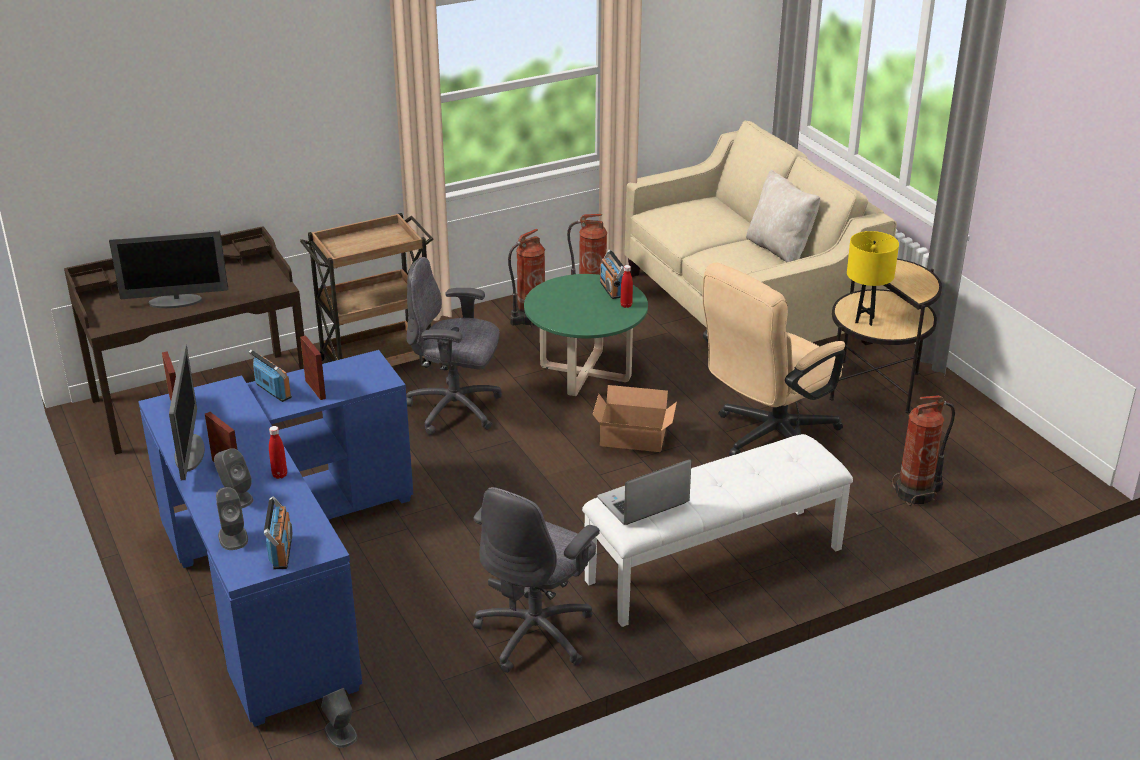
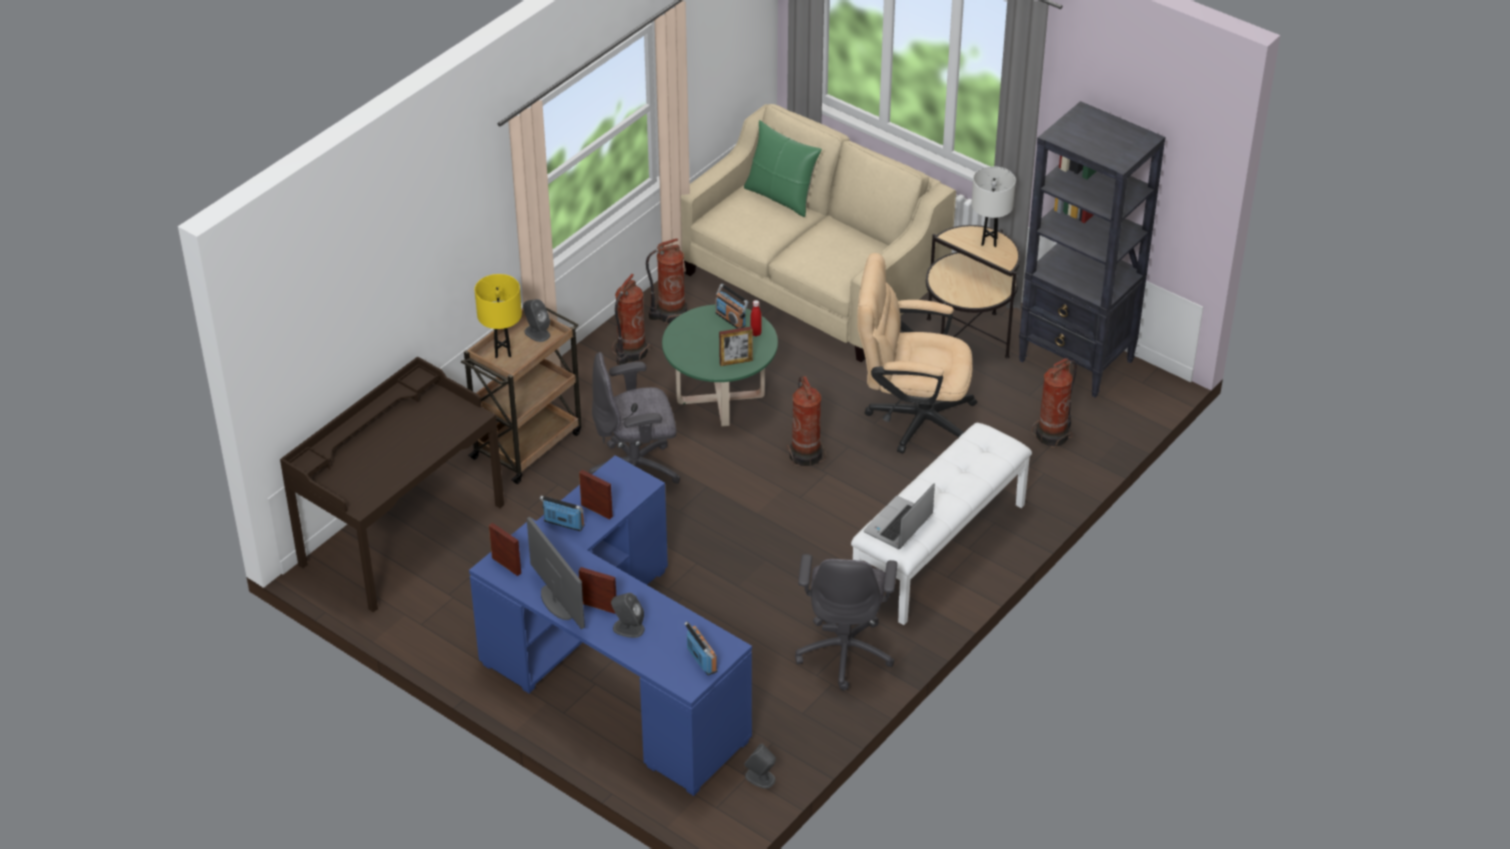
camera: 25 degrees left, 10 degrees up
monitor [109,230,228,308] -> none
grey speaker [216,487,248,550] -> grey speaker moved to [523,299,550,342]
red bottle [269,426,287,479] -> none
cardboard box [593,385,677,452] -> fire extinguisher [786,376,826,467]
beige office chair [703,262,845,456] -> beige office chair turned 75 degrees clockwise [858,253,977,454]
beige pillow [746,170,820,263] -> none
yellow table lamp [847,231,899,326] -> yellow table lamp moved to [475,274,522,358]
none -> picture frame [719,326,753,366]
none -> green pillow [744,120,822,217]
none -> white table lamp [972,166,1016,247]
none -> black bookcase [1018,101,1165,398]

